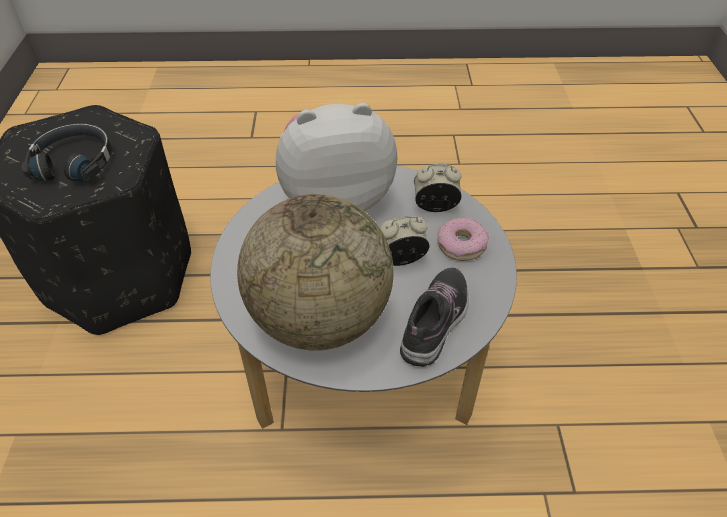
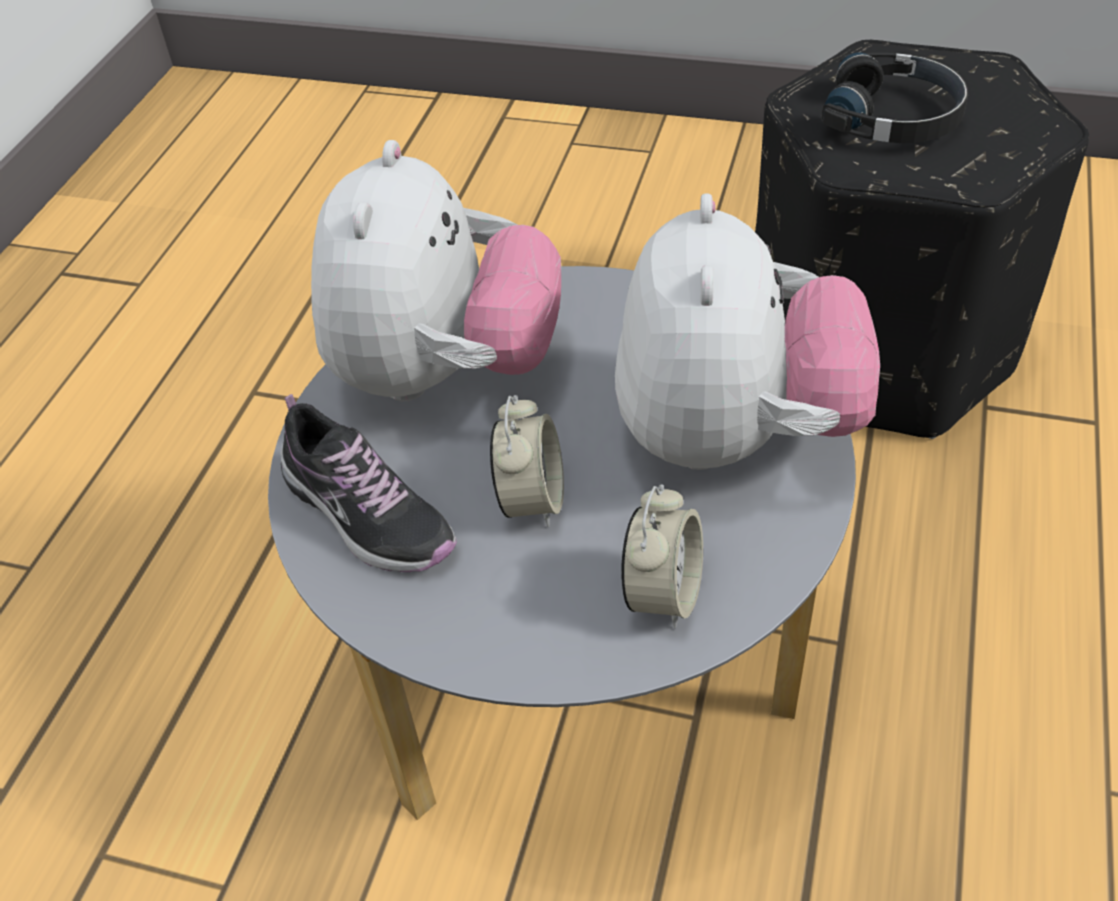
camera: 110 degrees right, 0 degrees up
globe [237,194,394,351] -> plush toy [311,140,561,401]
donut [437,218,489,261] -> none

